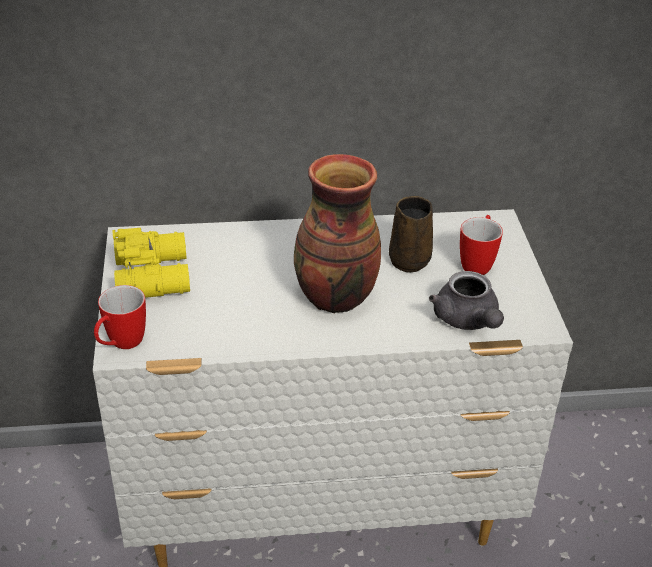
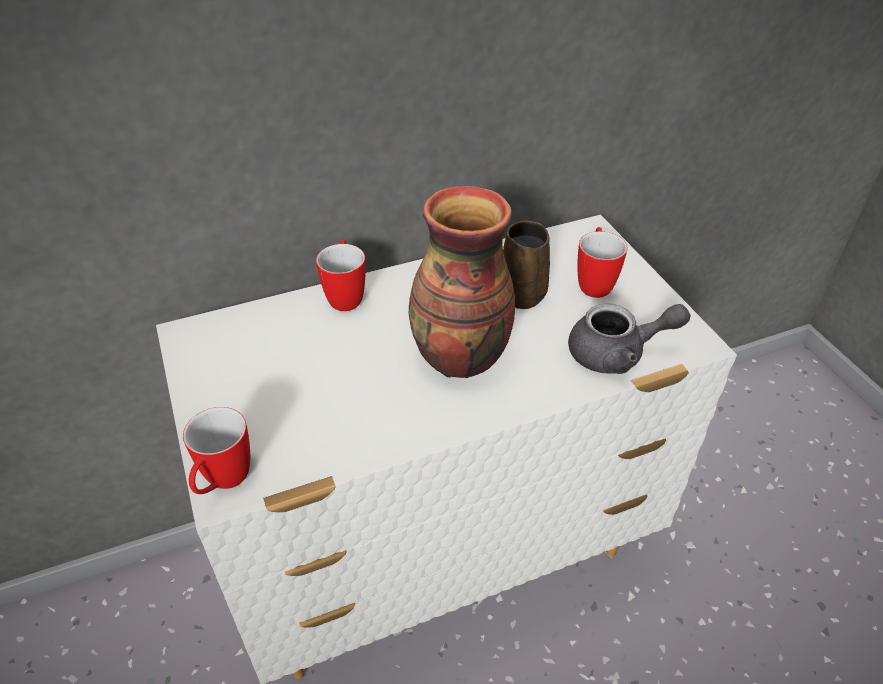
camera: 15 degrees left, 5 degrees up
yellow binoculars [113,228,190,298] -> none
grey teapot [429,271,504,330] -> grey teapot turned 60 degrees counterclockwise [568,303,690,374]
none -> mug [316,239,366,311]

